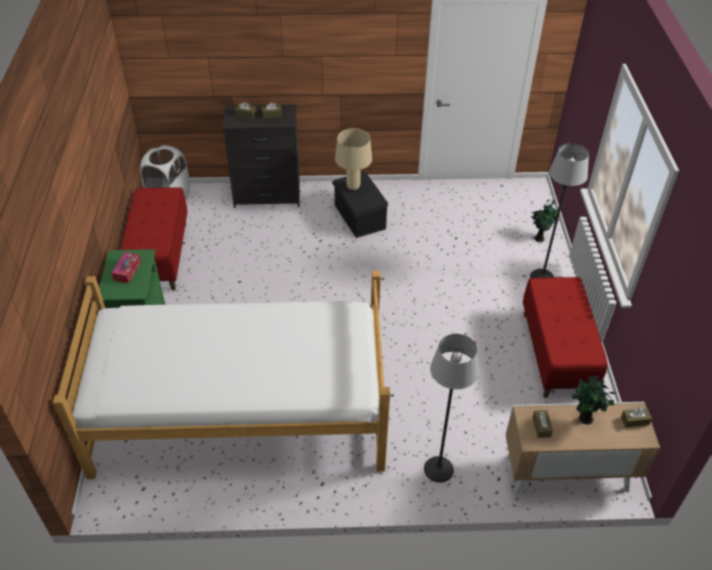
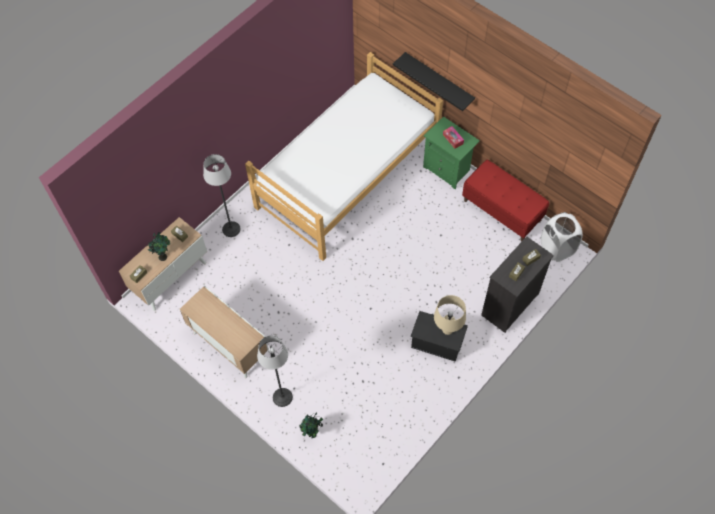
camera: 135 degrees right, 15 degrees up
red bench [523,277,608,398] -> cabinet [180,286,268,378]
none -> black shelf [393,52,475,111]

